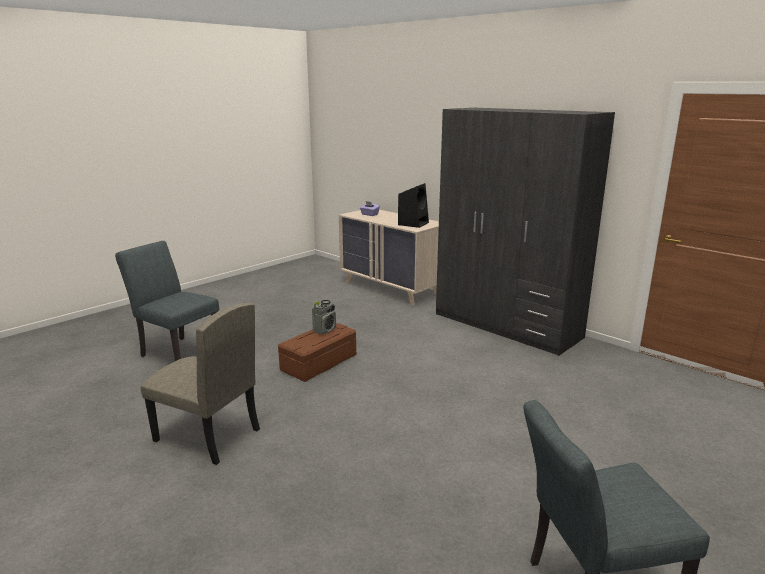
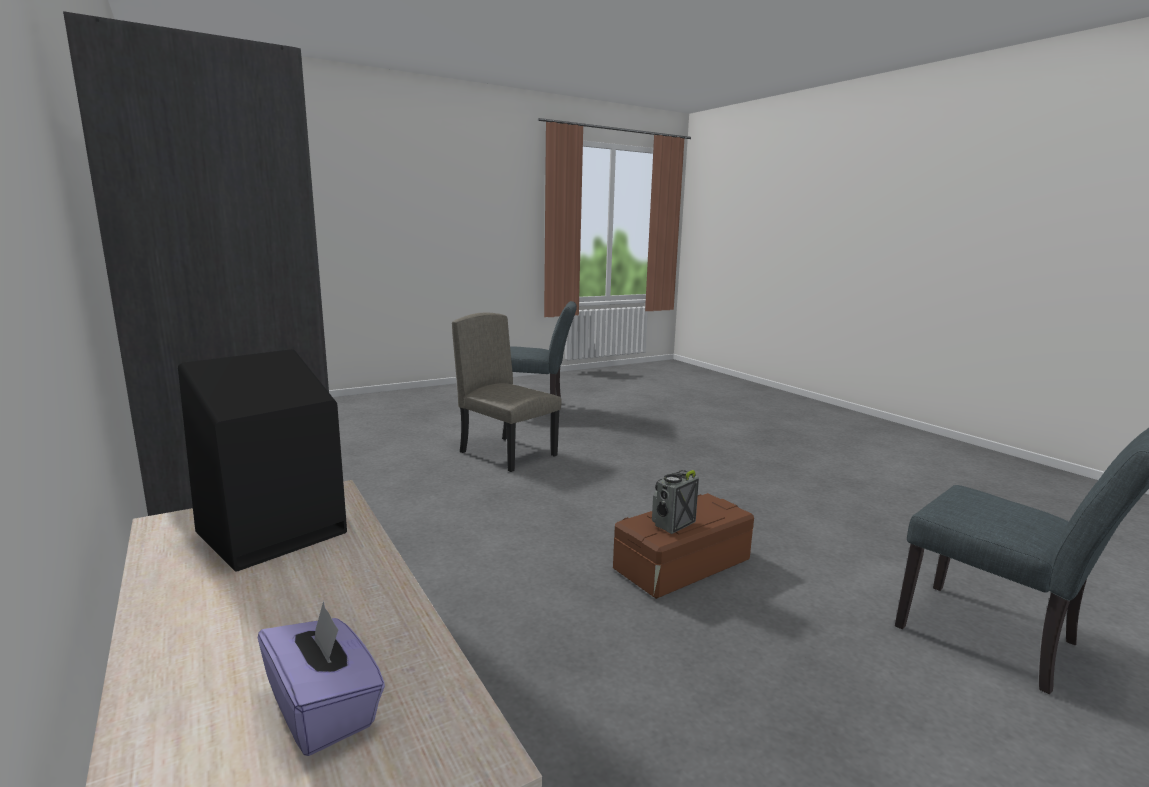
camera: 165 degrees left, 5 degrees down
beige chair [140,303,260,465] -> beige chair moved to [452,312,562,472]

